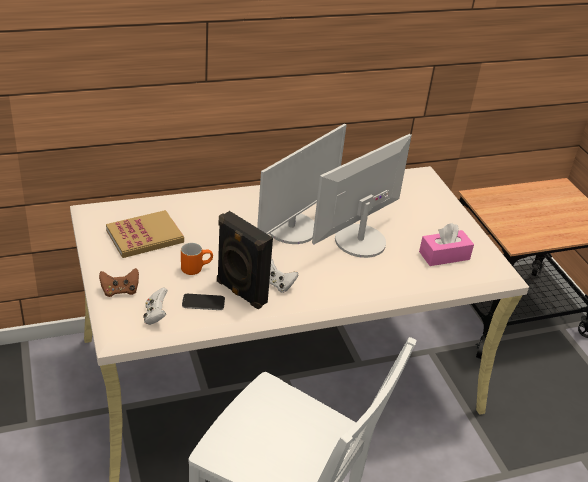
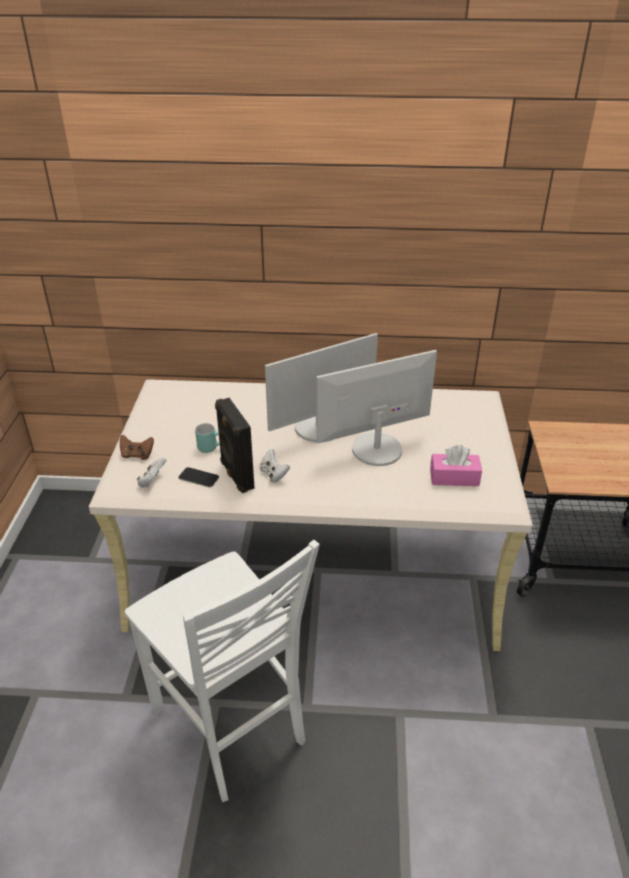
camera: 25 degrees right, 0 degrees up
book [106,210,184,258] -> none
orange mug [181,243,213,275] -> turquoise mug [195,423,220,453]

